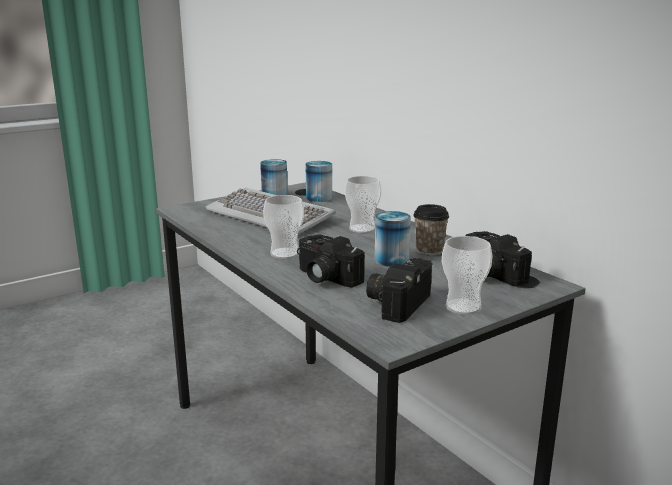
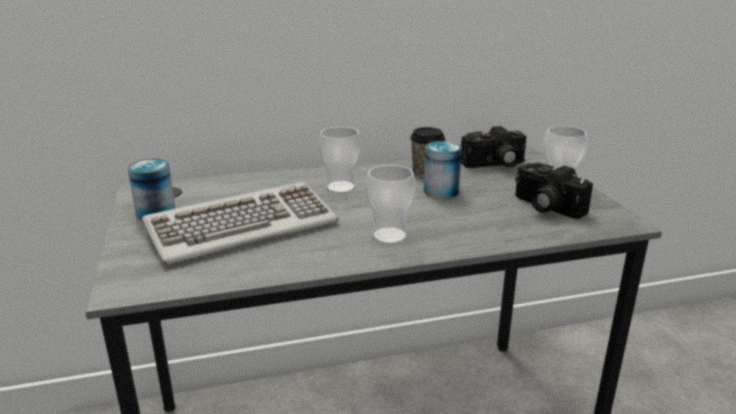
camera: 70 degrees left, 5 degrees up
camera [297,235,365,288] -> none
can [306,161,332,202] -> none

